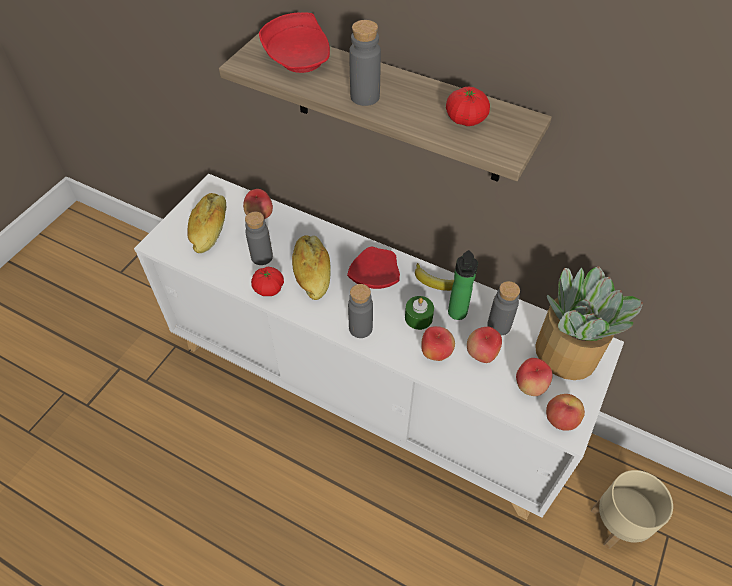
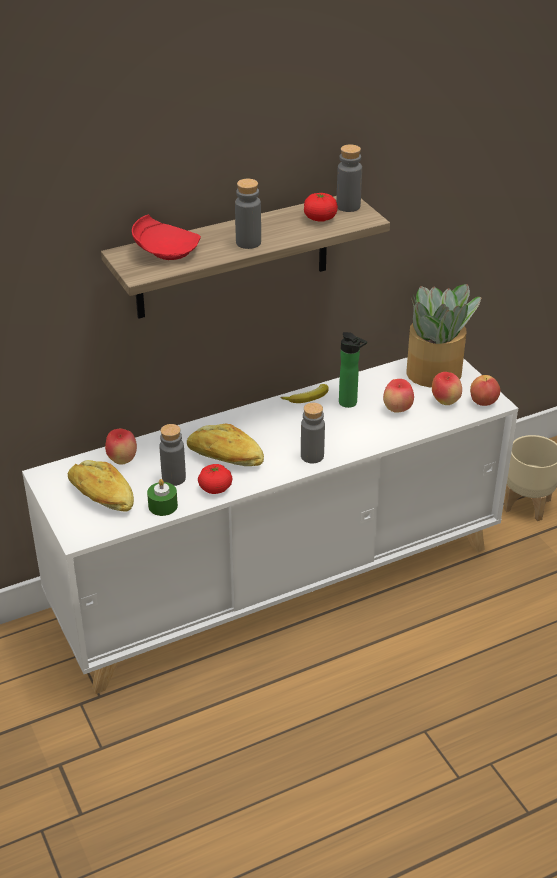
camera: 55 degrees left, 15 degrees down
red plate [347,247,400,289] -> none
green candle [405,296,434,330] -> green candle moved to [147,479,178,516]
apple [421,326,455,361] -> none
grey bottle [487,281,520,335] -> grey bottle moved to [336,144,362,212]

